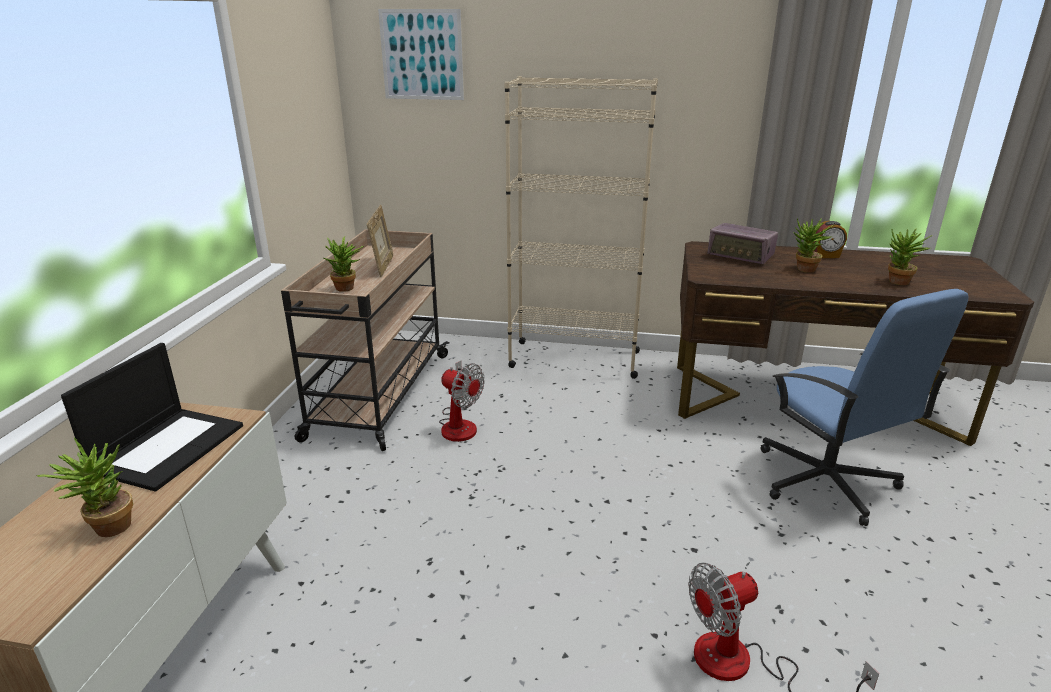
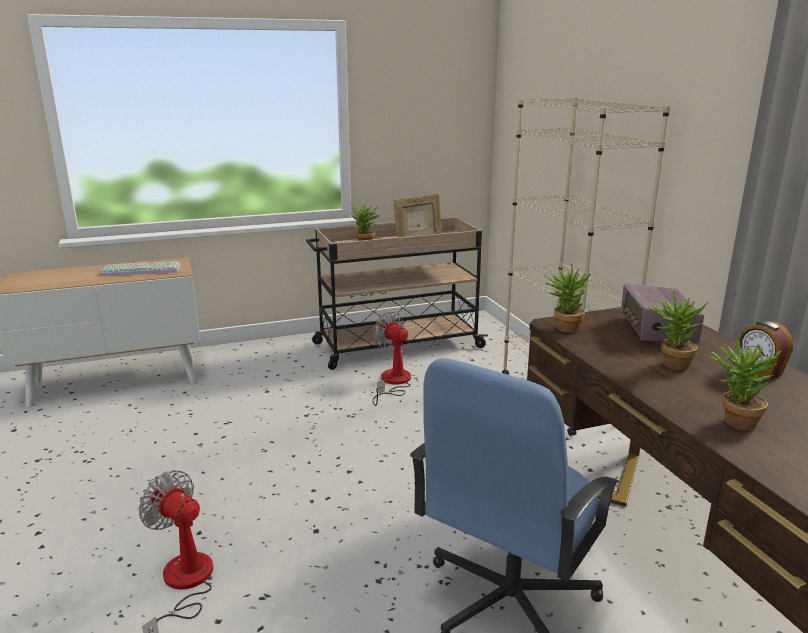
camera: 60 degrees right, 5 degrees down
potted plant [36,438,133,537] -> potted plant moved to [543,263,590,333]
laptop [61,343,243,491] -> keyboard [100,261,181,276]
picture [378,9,464,100] -> none
fan [439,361,485,442] -> fan turned 135 degrees clockwise [373,311,411,406]

